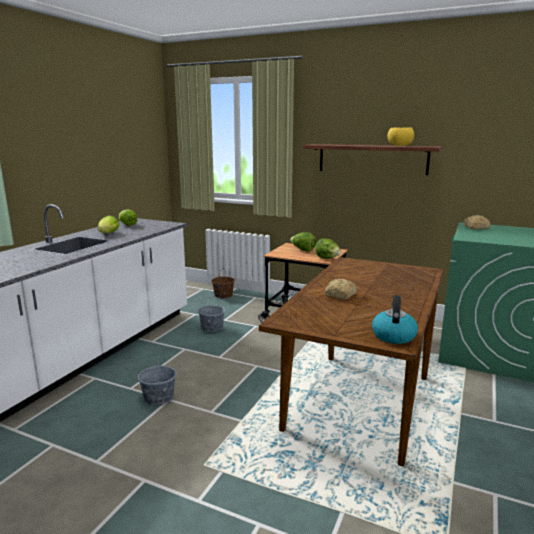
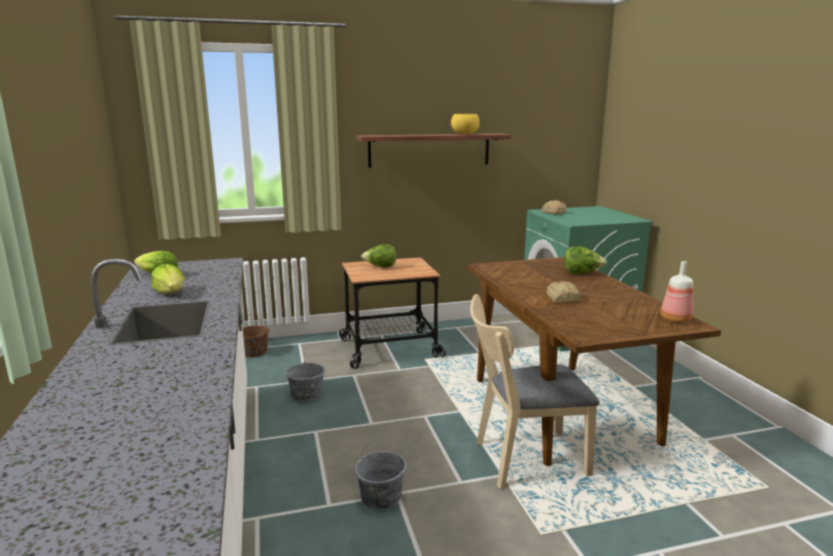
camera: 40 degrees left, 0 degrees up
lettuce [315,239,341,259] -> lettuce moved to [564,246,607,274]
kettle [372,295,418,344] -> bottle [661,261,693,323]
none -> beige chair [470,294,599,489]

